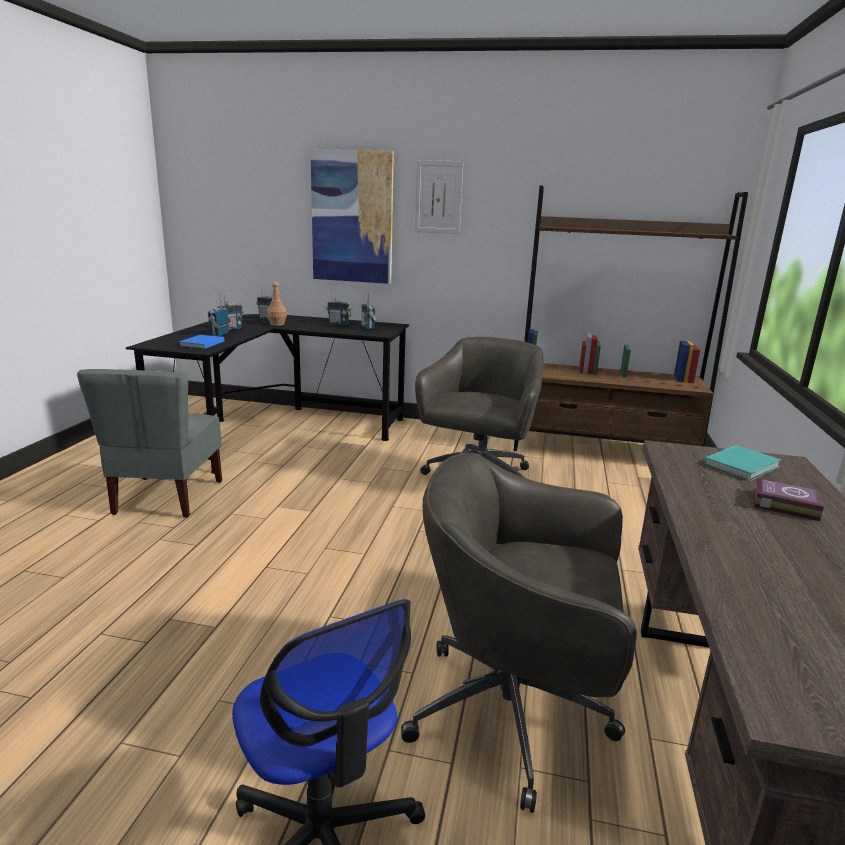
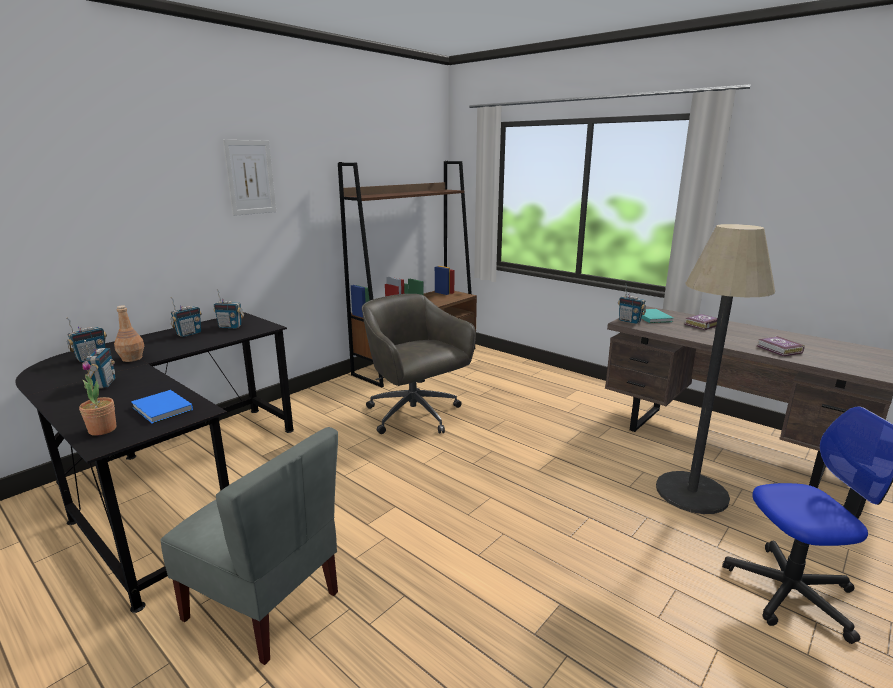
camera: 60 degrees left, 0 degrees up
radio [208,295,232,336] -> radio moved to [618,285,646,324]
picture [310,149,394,284] -> none
grey office chair [401,453,637,813] -> floor lamp [656,224,775,514]
none -> potted plant [79,361,116,436]
none -> book [756,336,805,356]

